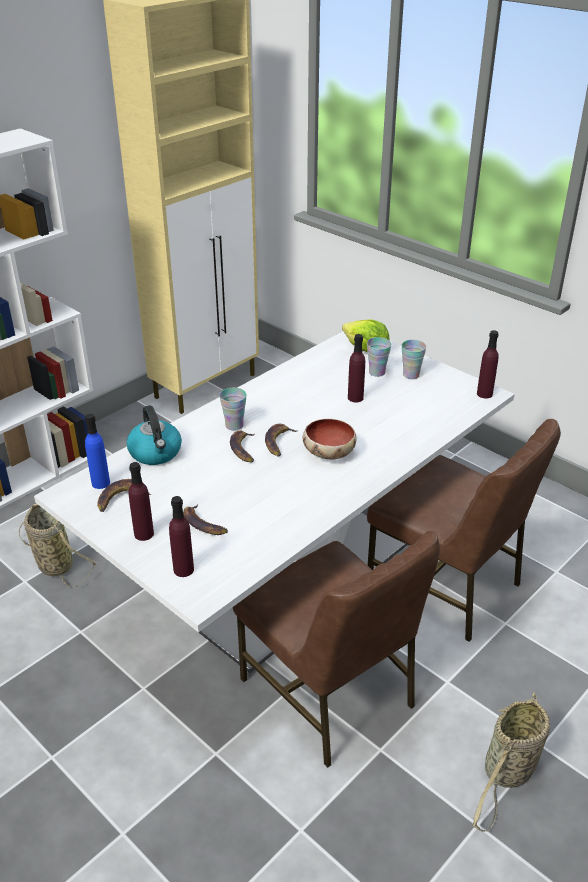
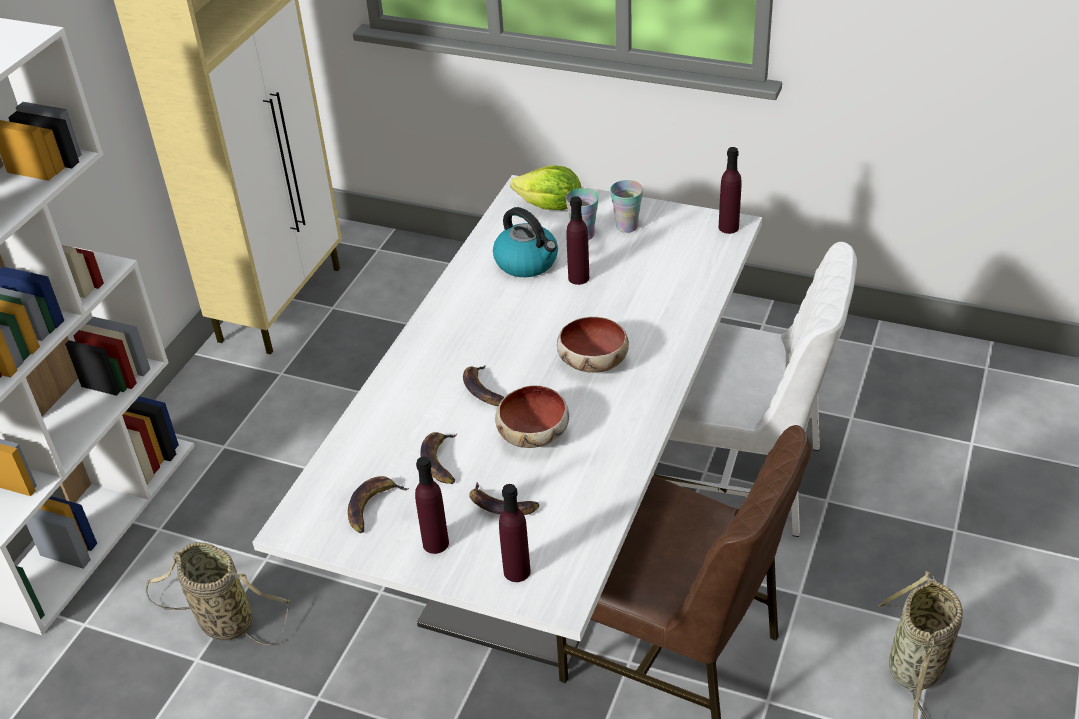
camera: 20 degrees left, 5 degrees up
blue bottle [85,414,110,489] -> none
kettle [126,405,182,465] -> kettle moved to [493,207,558,277]
cup [220,388,247,431] -> none
banana [265,424,298,457] -> banana moved to [420,432,457,484]
brown chair [367,419,561,642] -> white chair [653,242,857,537]
none -> bowl [495,385,569,448]

